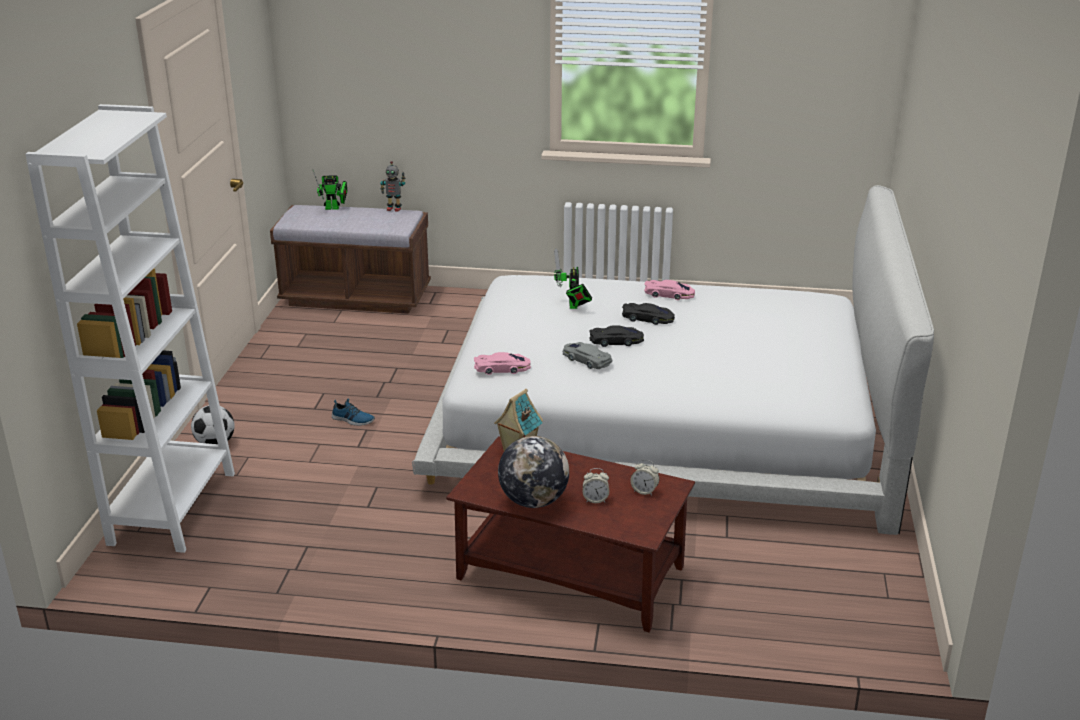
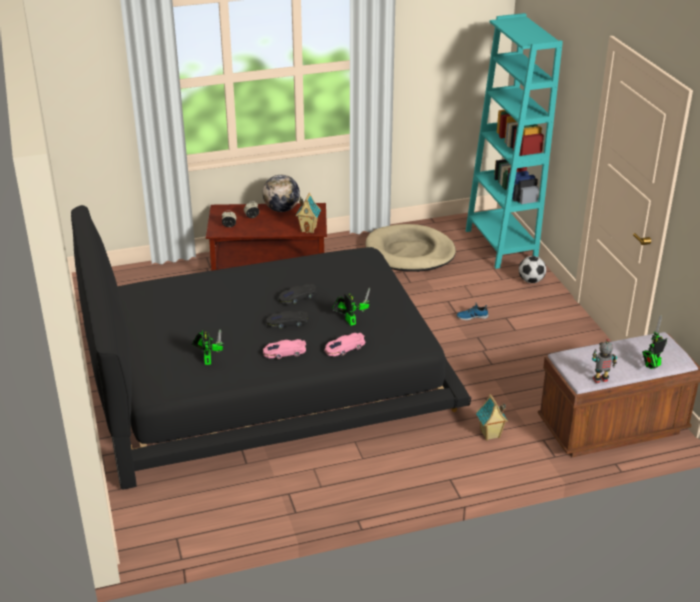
camera: 155 degrees right, 5 degrees up
white bookcase [26,104,235,553] -> turquoise bookcase [466,13,563,269]
white bed [412,185,934,535] -> black bed [71,205,471,490]
pink toy car [474,352,531,375] -> pink toy car moved to [324,333,366,356]
grey toy car [563,342,612,369] -> none
none -> toy robot [192,330,223,365]
none -> beige dog bed [366,224,456,272]
none -> toy house [476,394,508,441]

